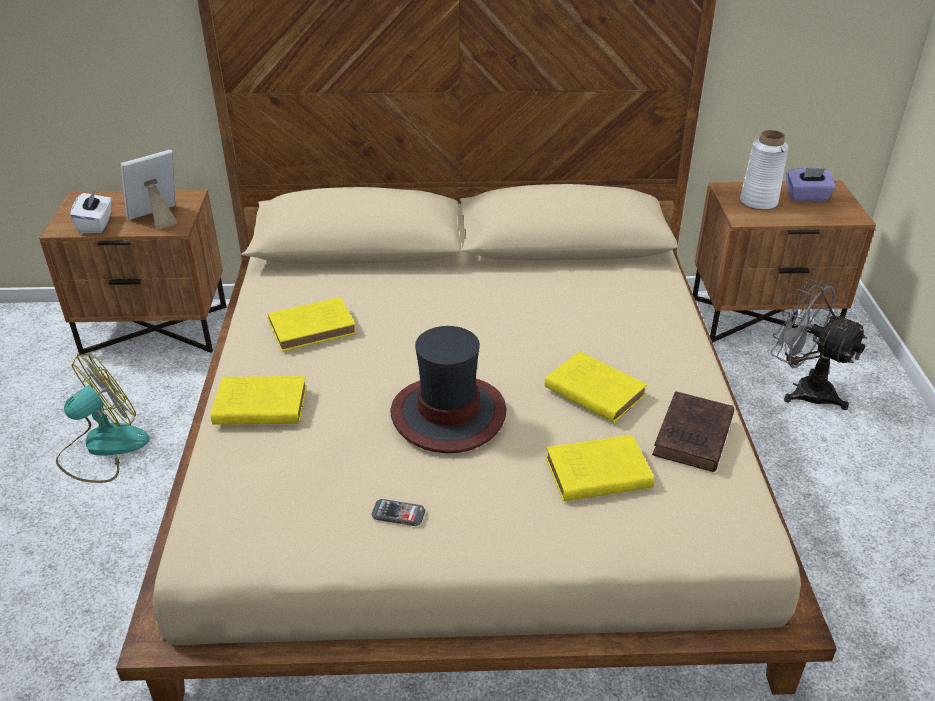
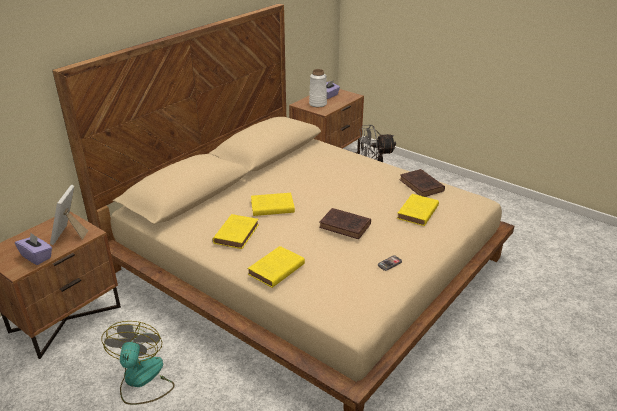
camera: 50 degrees left, 5 degrees down
white tissue box [70,189,111,233] -> purple tissue box [15,232,52,265]
hat [390,326,506,453] -> brown book [319,208,371,239]
yellow book [545,351,647,423] -> yellow book moved to [251,193,295,216]

